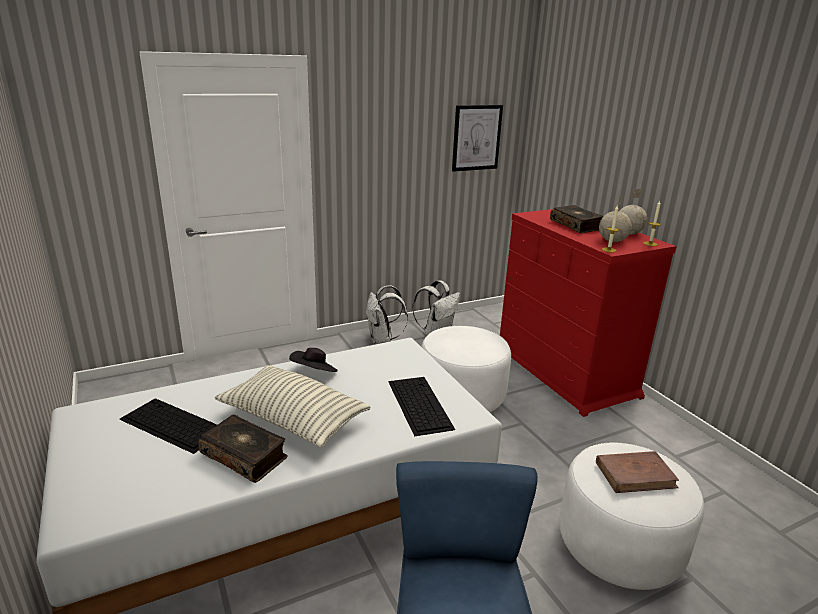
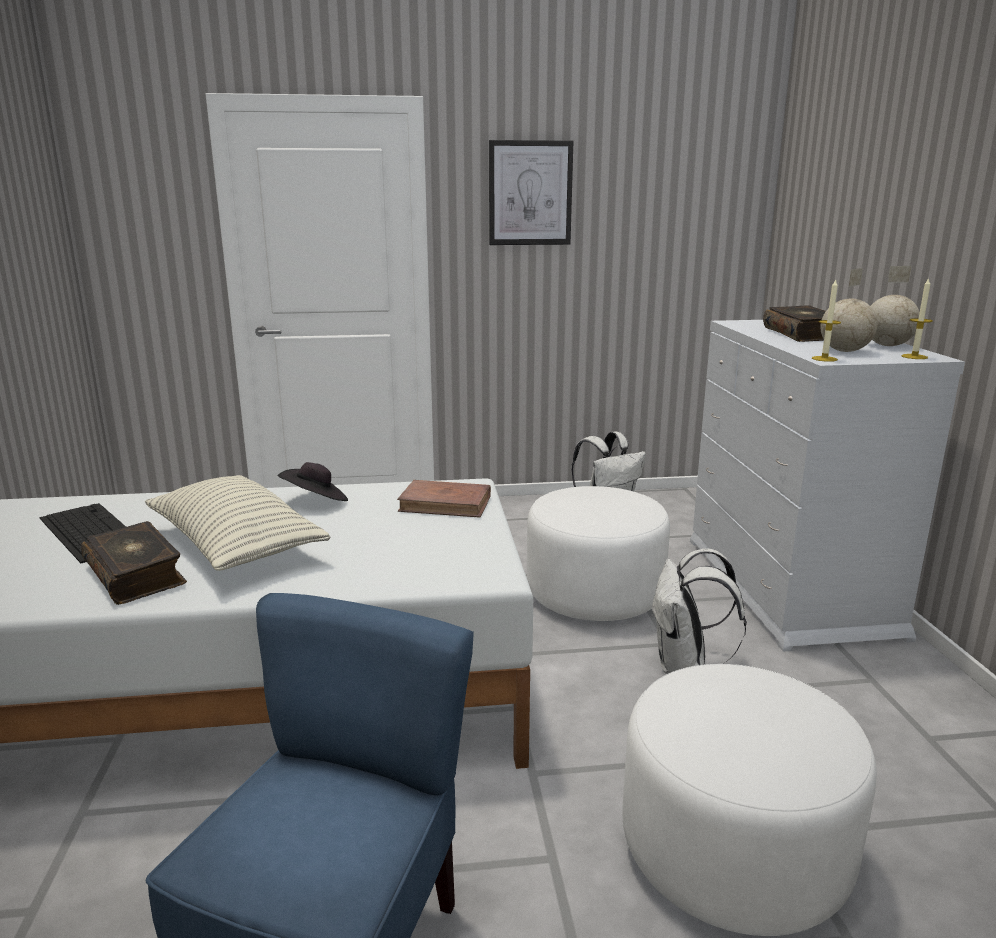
camera: 20 degrees right, 5 degrees down
white backpack [366,285,408,344] -> white backpack moved to [651,548,747,674]
keyboard [388,377,455,436] -> none
picture [452,105,503,172] -> picture moved to [489,140,574,245]
red dresser [500,209,677,417] -> white dresser [690,320,965,652]
brown book [596,451,679,493] -> brown book moved to [397,480,491,518]

